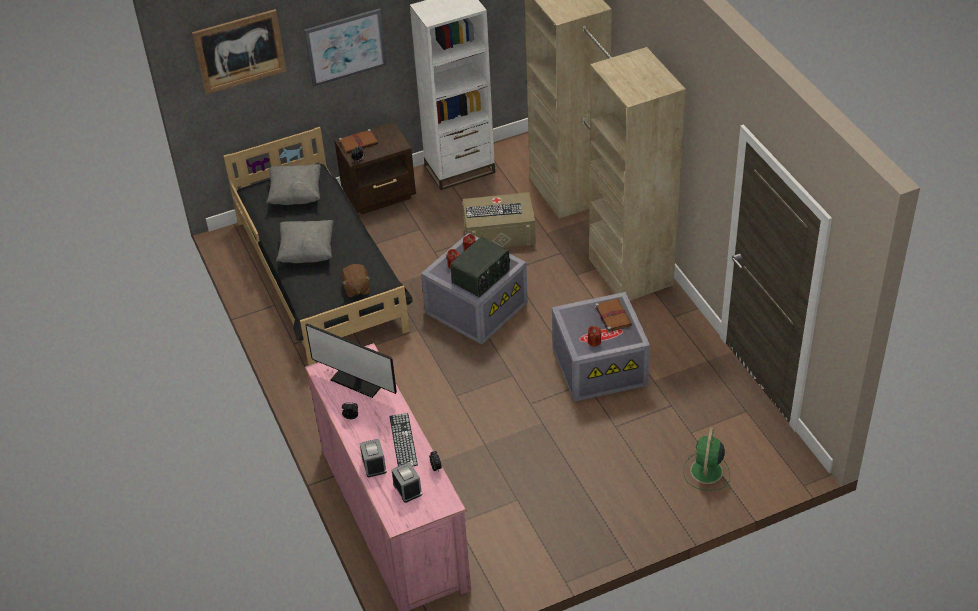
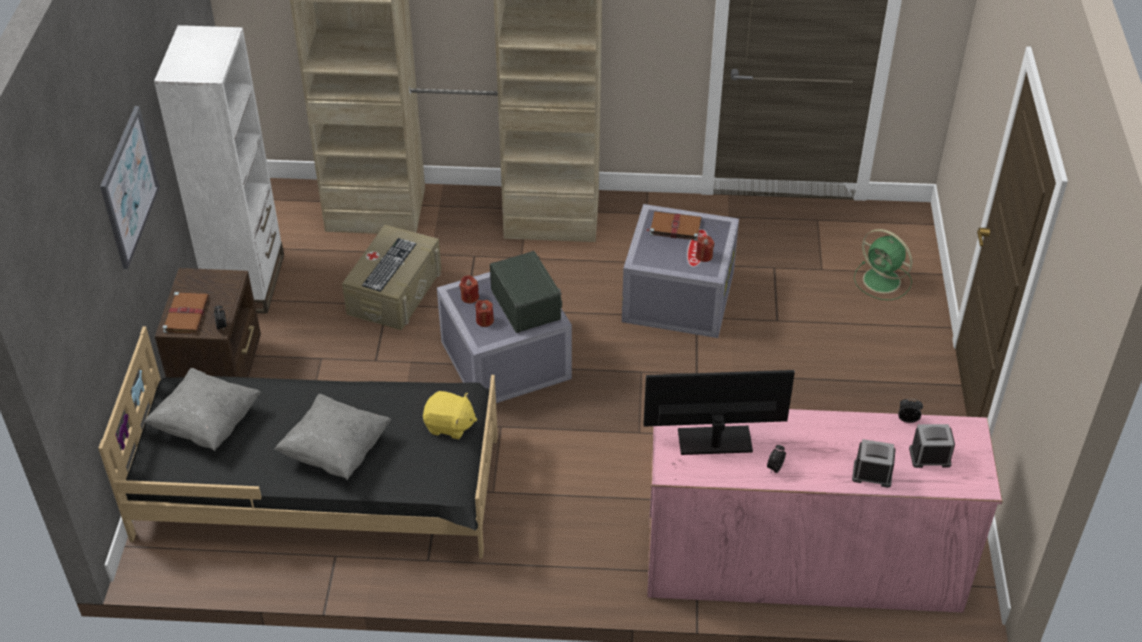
camera: 65 degrees left, 0 degrees up
picture [192,9,287,94] -> none
monitor [305,323,397,398] -> monitor turned 150 degrees counterclockwise [644,370,795,455]
brown plush toy [342,264,371,297] -> yellow plush toy [423,391,477,439]
keyboard [389,413,418,466] -> none

